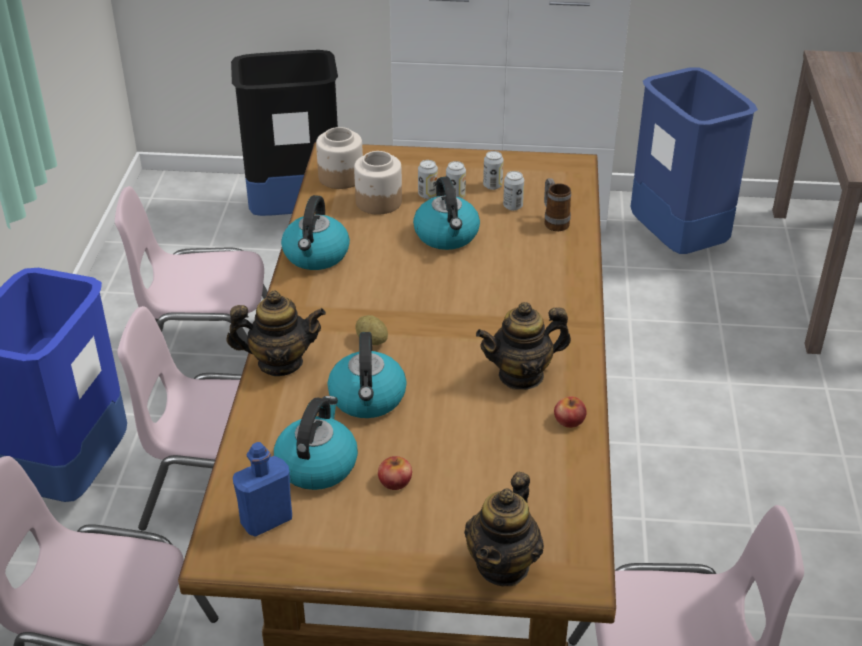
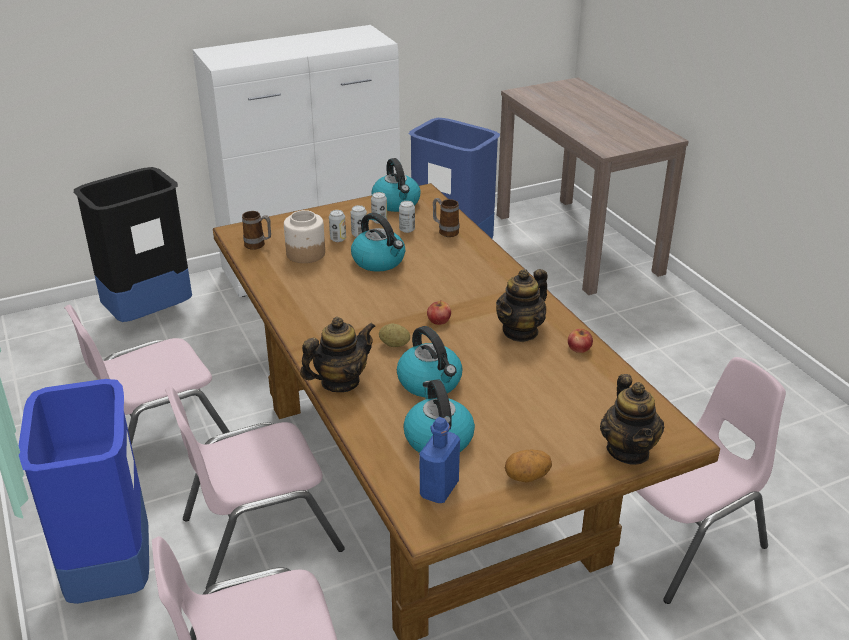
camera: 30 degrees left, 5 degrees down
kettle [281,195,350,270] -> kettle moved to [371,158,421,212]
jar [316,127,363,189] -> mug [242,211,271,250]
apple [378,456,412,490] -> apple moved to [427,301,451,325]
none -> potato [505,450,552,482]

